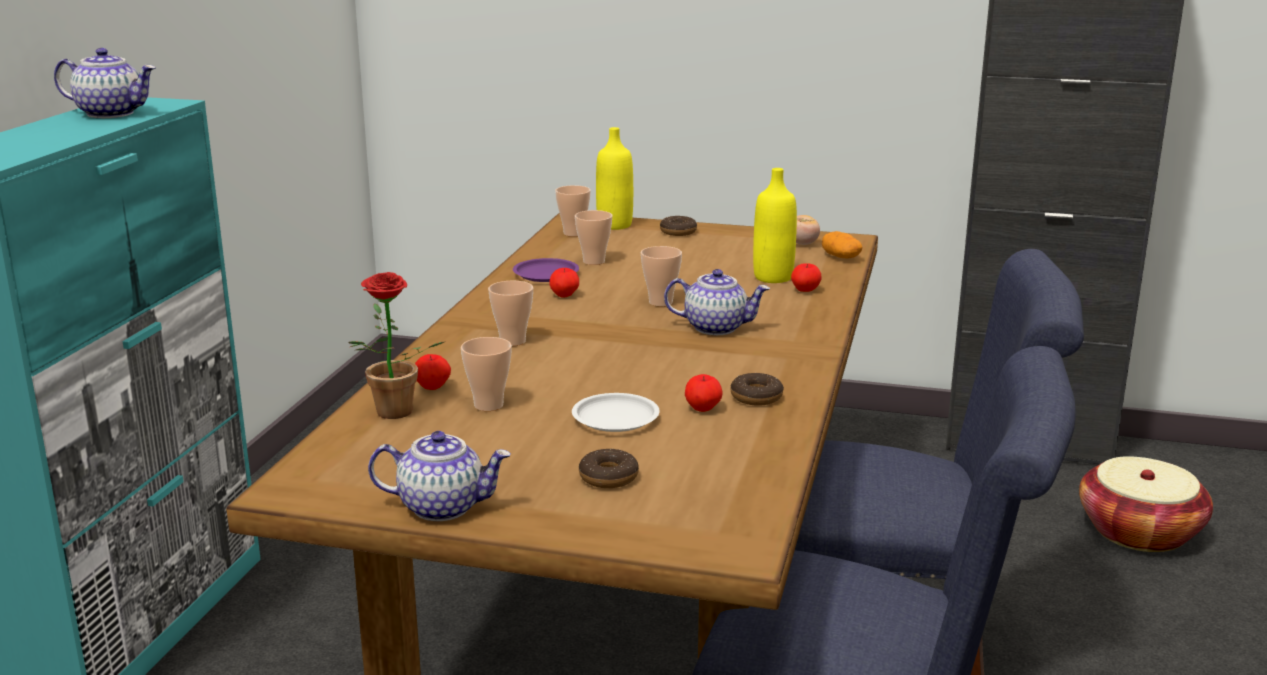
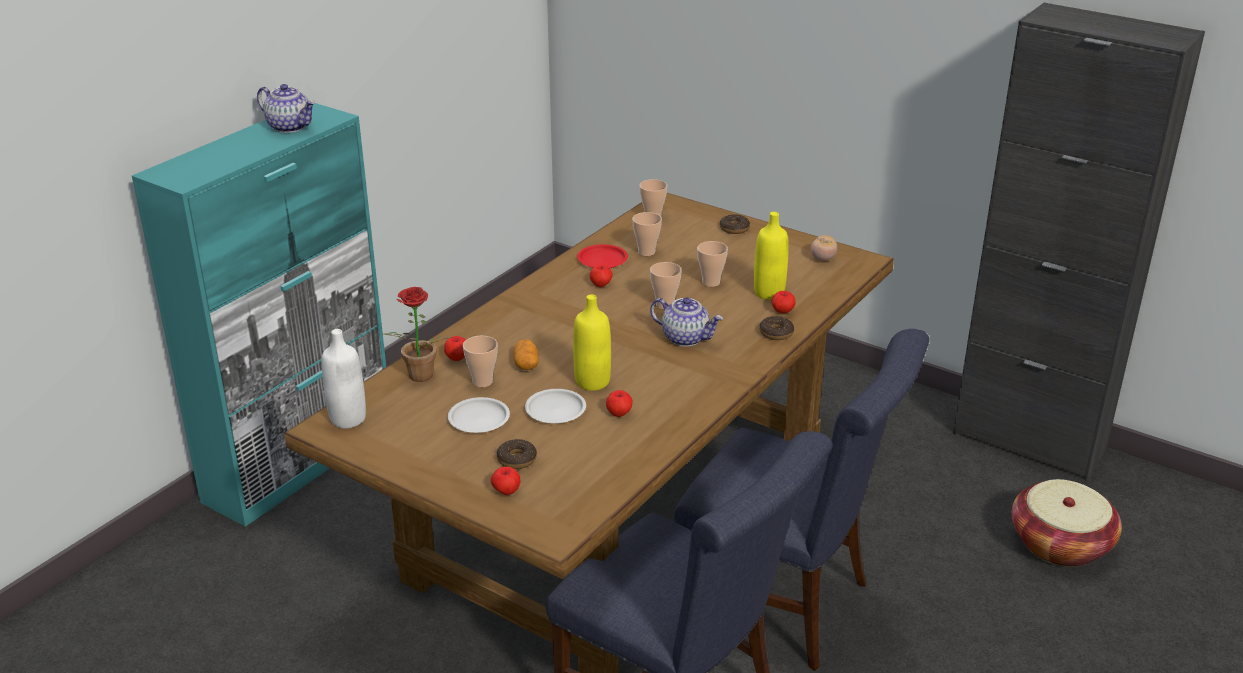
camera: 20 degrees right, 10 degrees up
teapot [368,431,511,521] -> none
cup [488,280,533,346] -> cup moved to [697,241,728,287]
purple plate [513,258,579,282] -> red plate [577,244,628,268]
yellow bottle [596,127,633,230] -> yellow bottle moved to [573,294,611,391]
donut [731,373,784,406] -> donut moved to [759,316,794,340]
potato [822,231,862,259] -> potato moved to [514,339,539,370]
none -> white bottle [321,329,366,429]
none -> white plate [448,397,510,433]
none -> apple [491,467,521,495]

